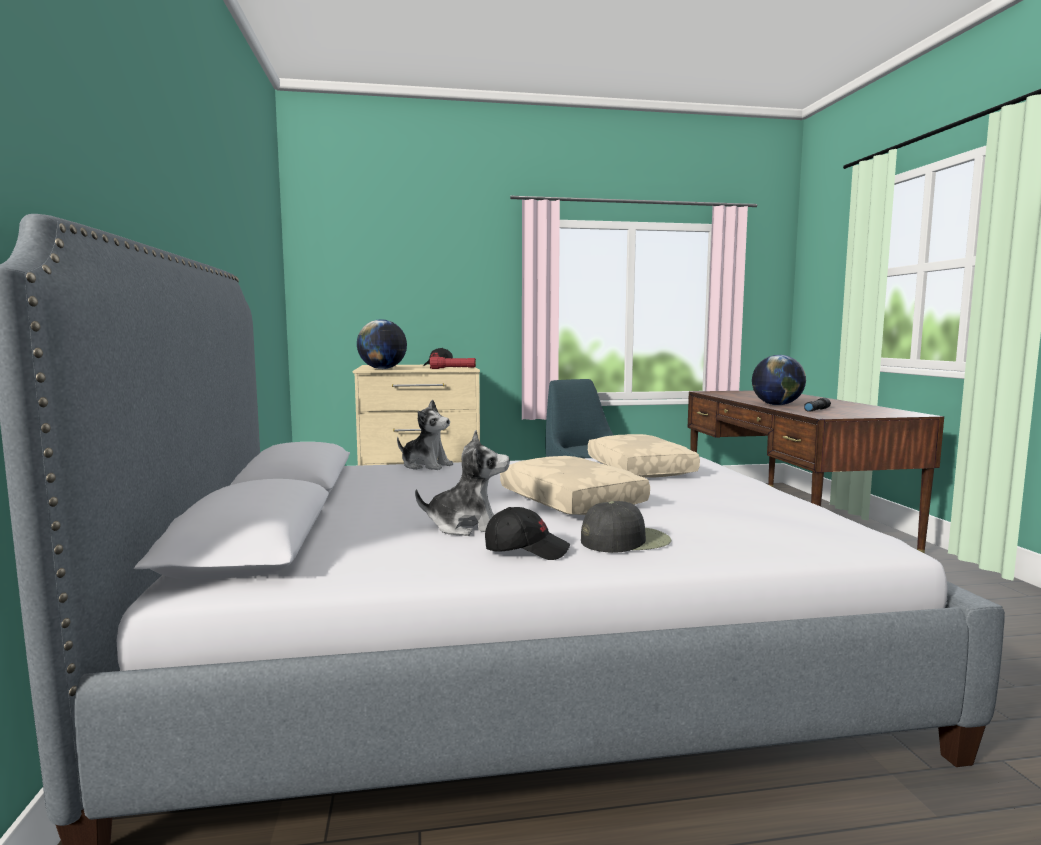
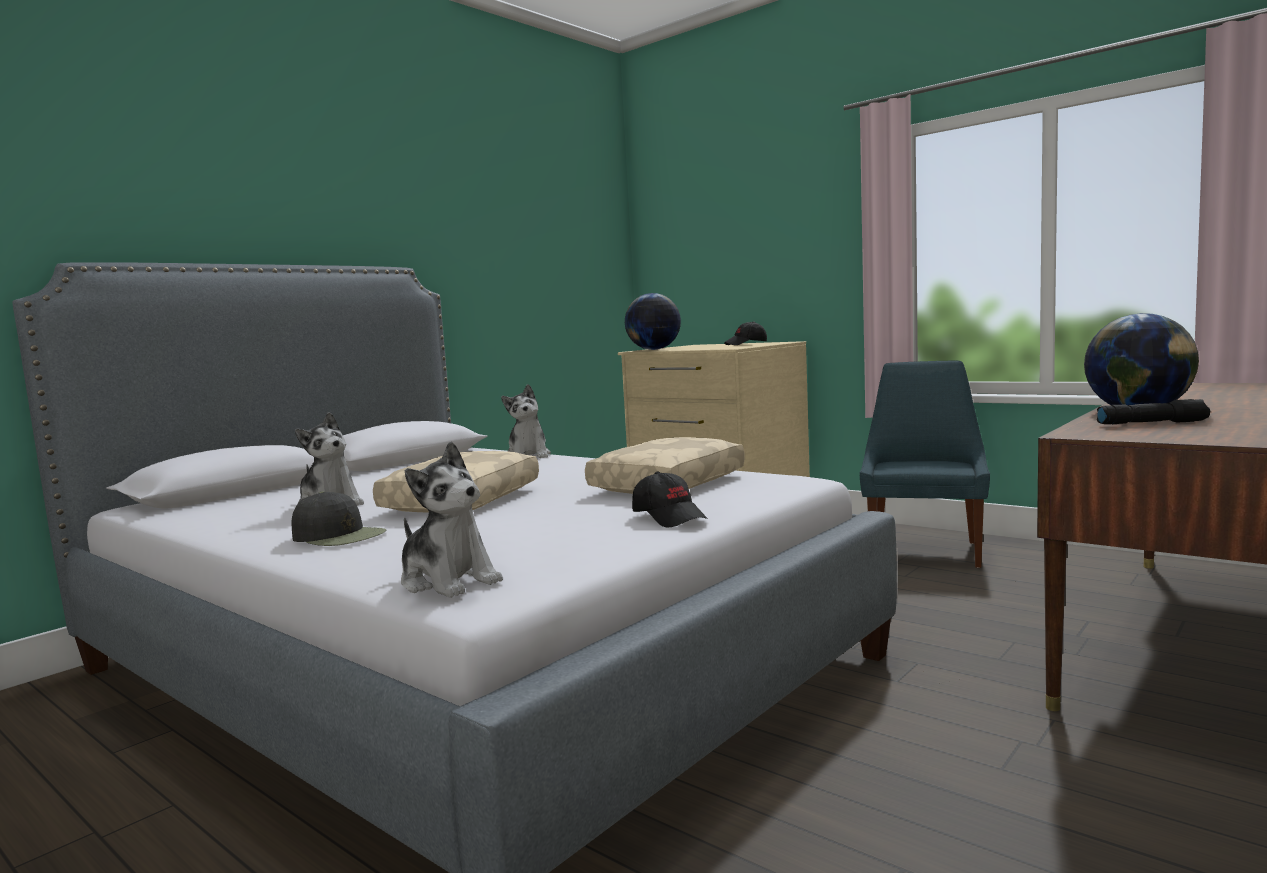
camera: 50 degrees right, 0 degrees up
red flashlight [429,356,476,369] -> none
black cap [485,507,570,560] -> black cap moved to [632,472,708,527]
none -> plush toy [401,441,503,598]

